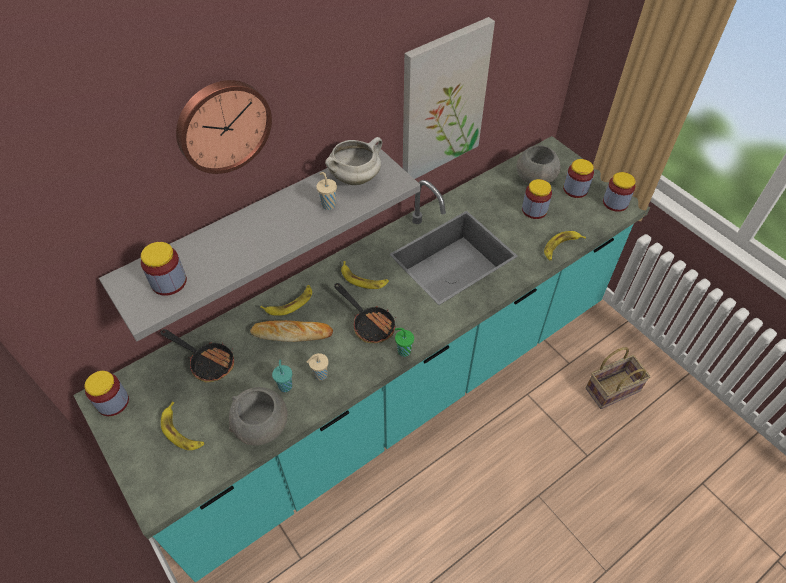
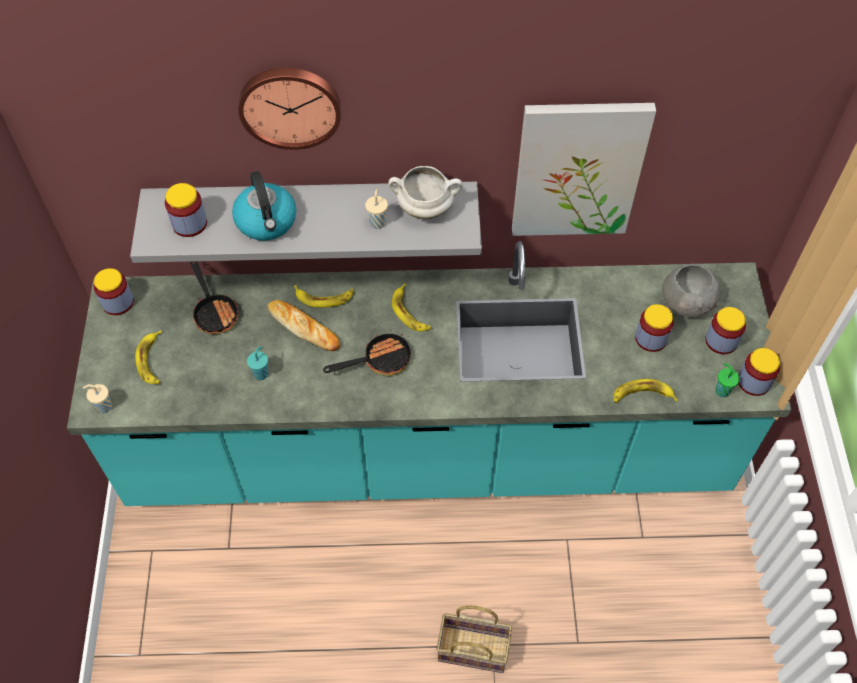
camera: 35 degrees right, 5 degrees up
grey bowl [229,387,288,445] -> none
beige cup [307,353,328,380] -> beige cup moved to [83,384,112,413]
frying pan [334,283,397,343] -> frying pan turned 105 degrees counterclockwise [323,330,411,376]
green cup [395,328,414,357] -> green cup moved to [715,363,740,397]
basket [586,347,650,409] -> basket moved to [437,606,512,673]
none -> kettle [232,171,296,241]

